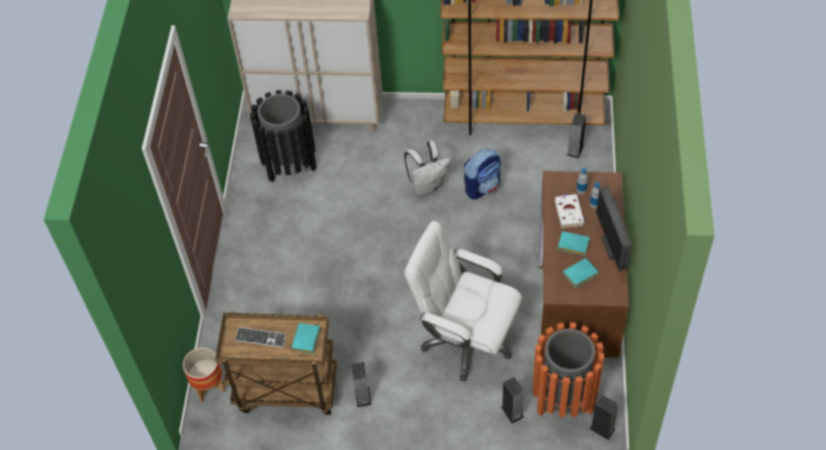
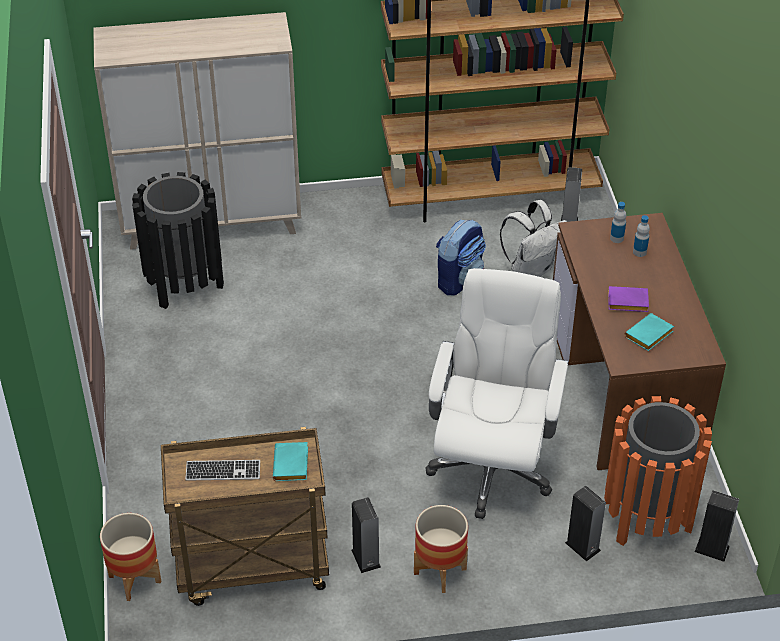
camera: 15 degrees left, 10 degrees down
white backpack [404,140,451,196] -> white backpack moved to [500,200,567,277]
white office chair [404,221,522,381] -> white office chair turned 90 degrees clockwise [426,268,568,519]
white book [555,193,585,228] -> none
turquoise book [557,231,590,256] -> purple book [608,286,649,312]
monitor [596,186,632,271] -> none
none -> planter [414,505,468,593]

